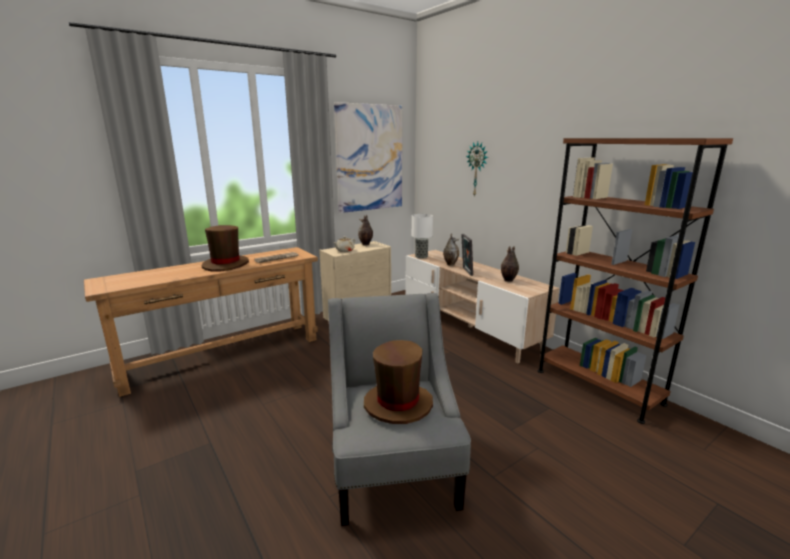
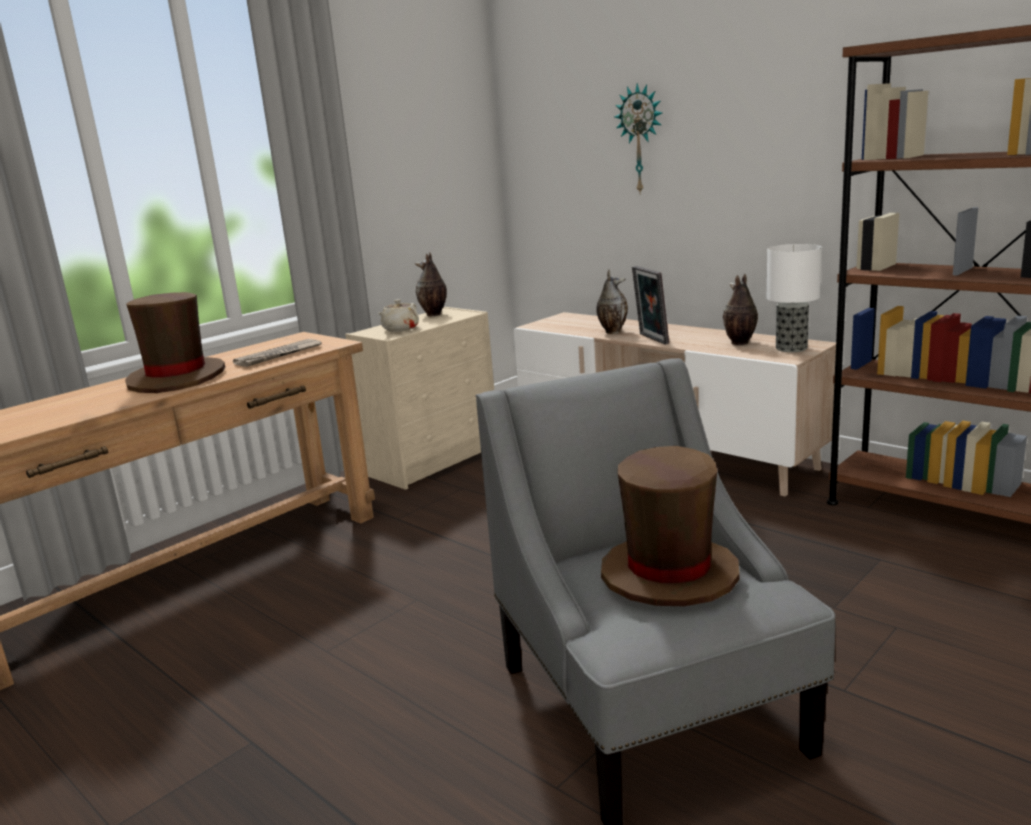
camera: 10 degrees left, 0 degrees up
picture [334,102,402,213] -> none
table lamp [412,214,433,258] -> table lamp moved to [767,244,822,352]

